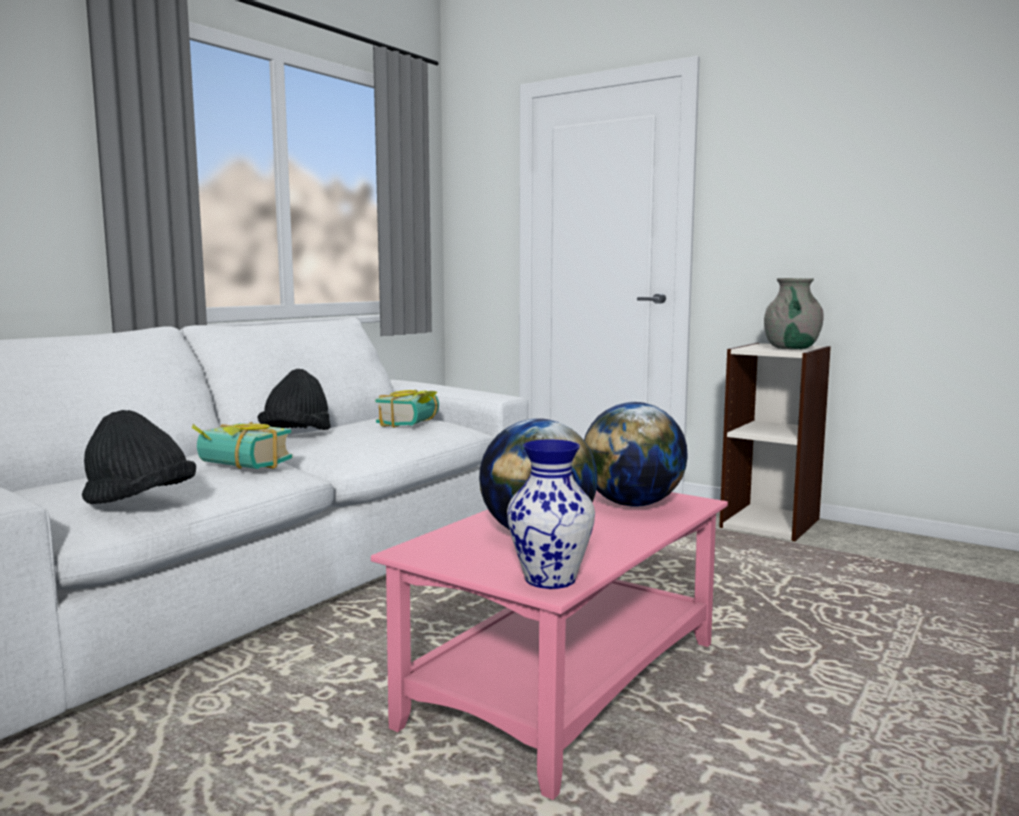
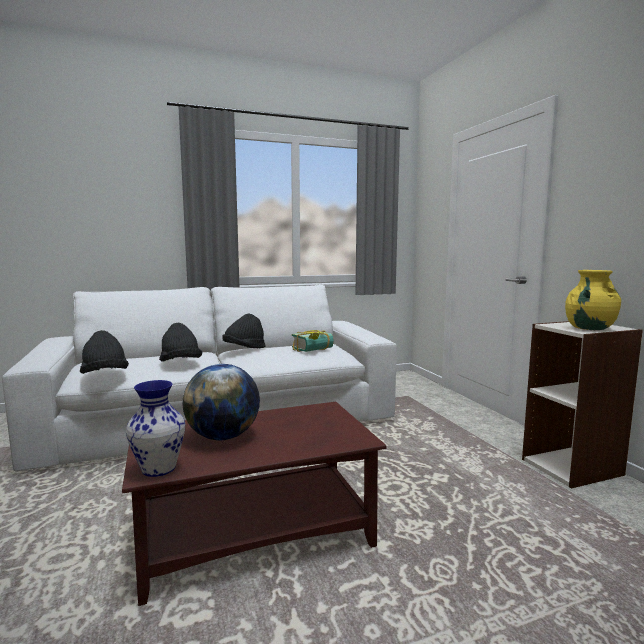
camera: 35 degrees right, 0 degrees up
book [192,422,292,469] -> black hat [159,323,202,362]
pink coffee table [371,490,728,800] -> brown coffee table [122,402,387,606]
globe [584,402,688,507] -> none
grey vase [764,278,824,350] -> yellow vase [565,270,621,330]

